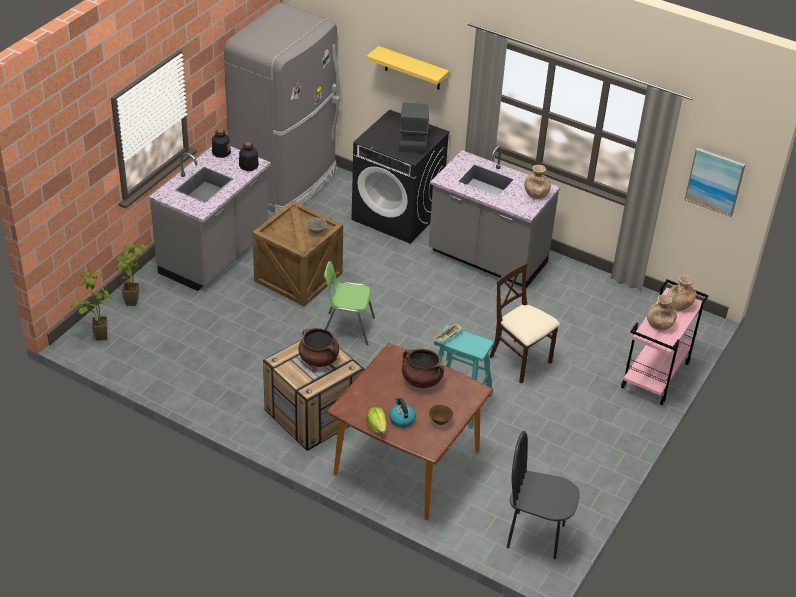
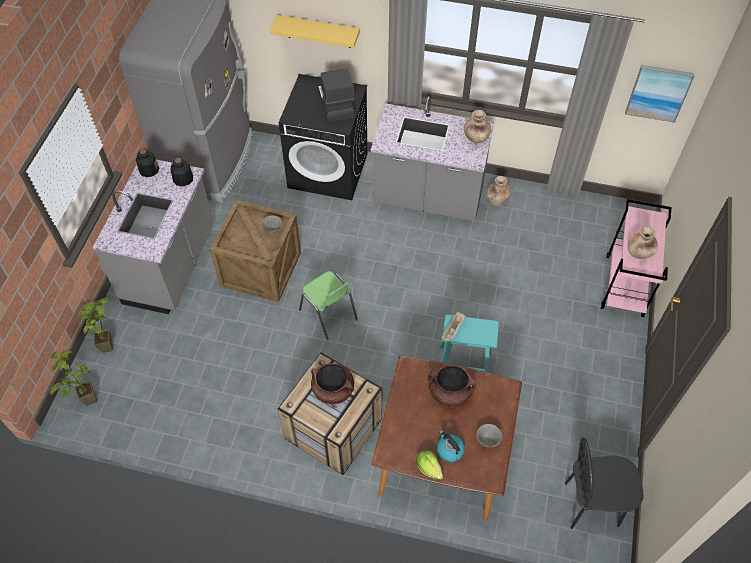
camera: 15 degrees left, 15 degrees up
green chair [324,261,375,345] -> green chair turned 120 degrees counterclockwise [299,271,358,340]
brown bowl [429,405,453,425] -> grey bowl [477,424,502,447]
beige chair [489,263,560,384] -> none
brown vase [667,275,697,311] -> brown vase moved to [486,176,510,206]

